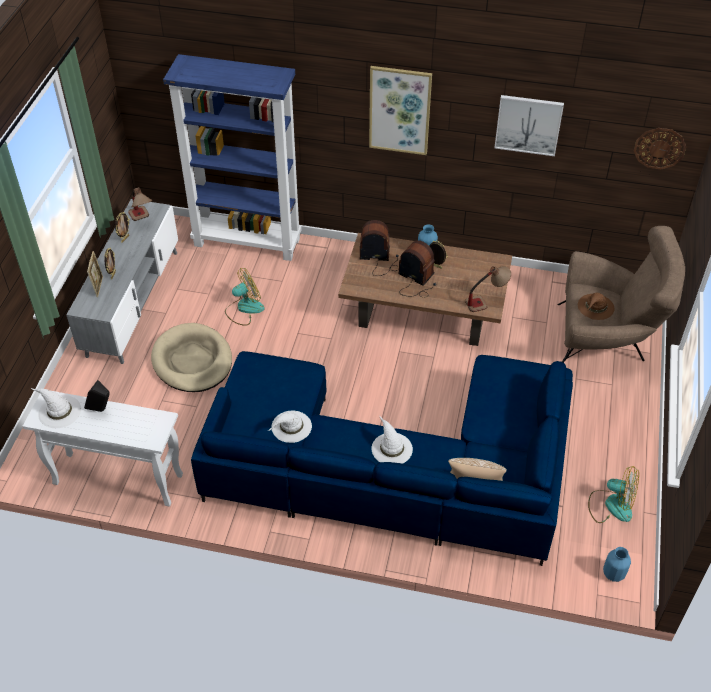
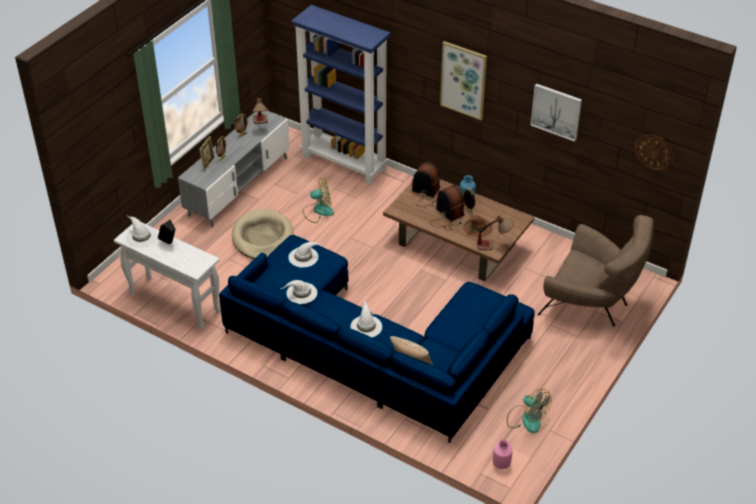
camera: 20 degrees right, 5 degrees down
brown hat [578,293,614,320] -> brown hat moved to [462,215,493,237]
blue vase [603,547,631,582] -> pink vase [493,439,513,469]
none -> white hat [288,242,323,268]

